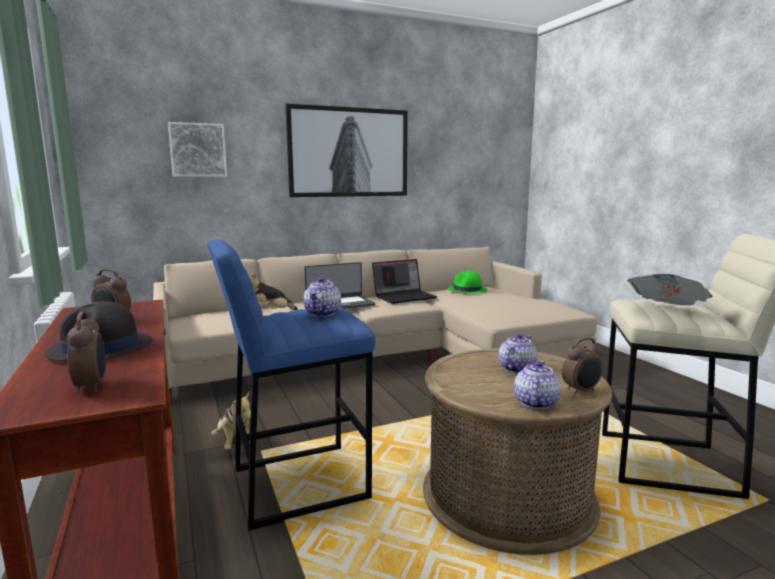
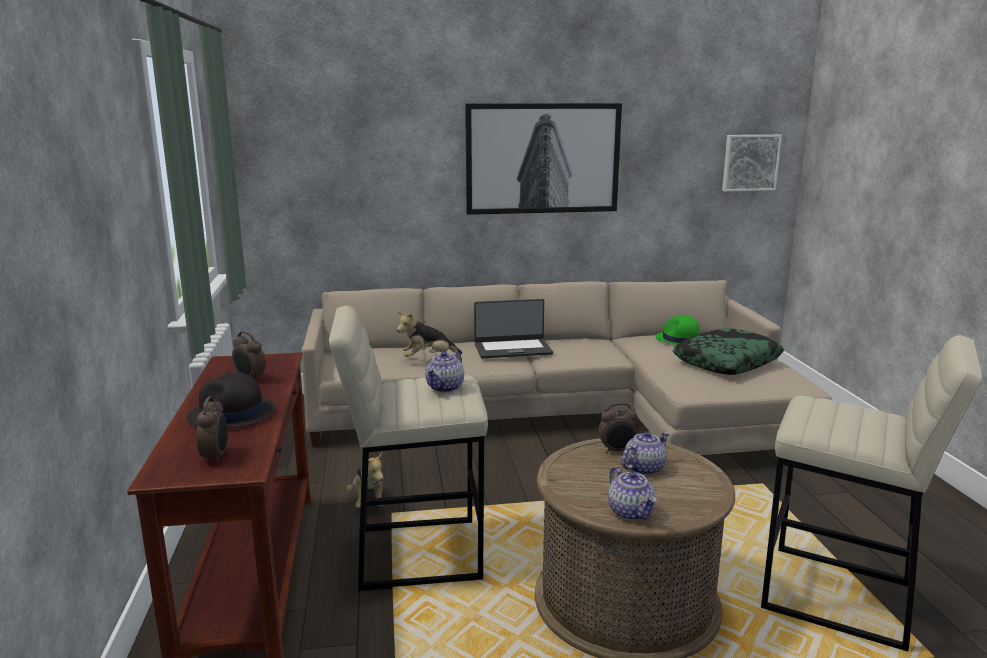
camera: 15 degrees right, 5 degrees up
picture [168,122,227,177] -> picture moved to [722,135,782,192]
blue stool [207,239,375,530] -> beige stool [329,305,488,591]
laptop [372,259,437,304] -> none
teapot [514,361,561,409] -> teapot turned 120 degrees clockwise [608,466,657,520]
alarm clock [562,338,603,395] -> alarm clock moved to [598,403,638,453]
newspaper [627,274,713,305] -> none
none -> pillow [673,328,784,375]

